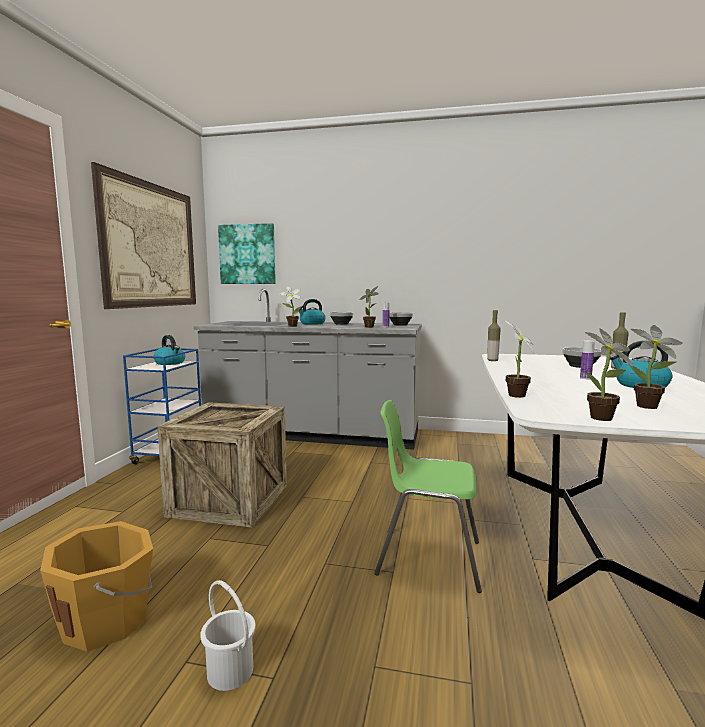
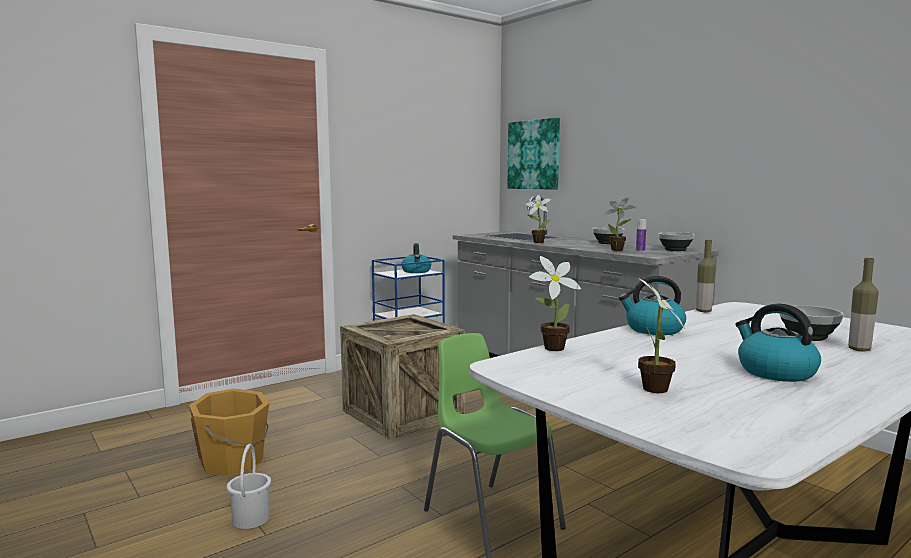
camera: 40 degrees right, 0 degrees up
picture [91,162,196,309] -> none
kettle [299,299,326,325] -> kettle moved to [619,276,686,335]
bottle [580,340,595,379] -> none
potted plant [584,328,633,421] -> none

